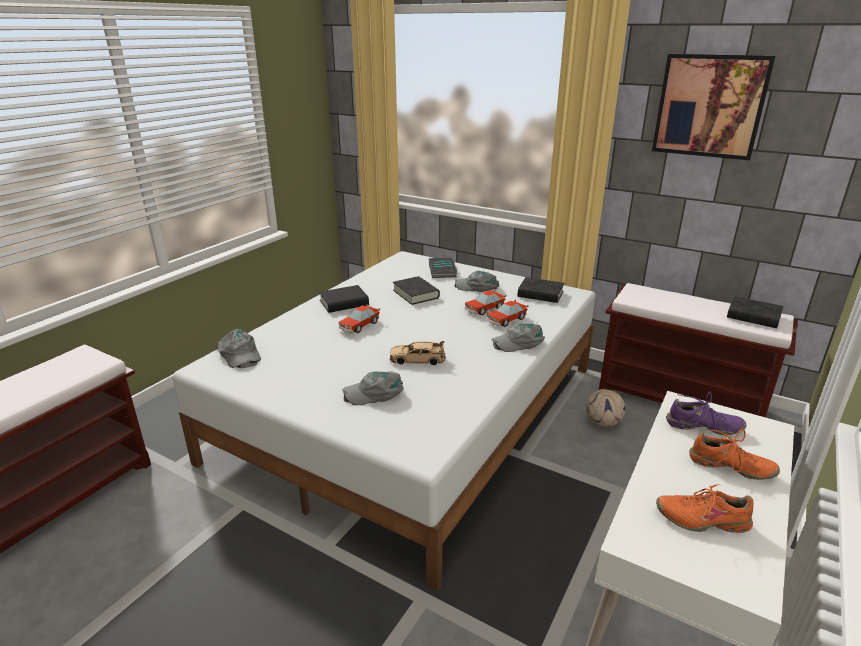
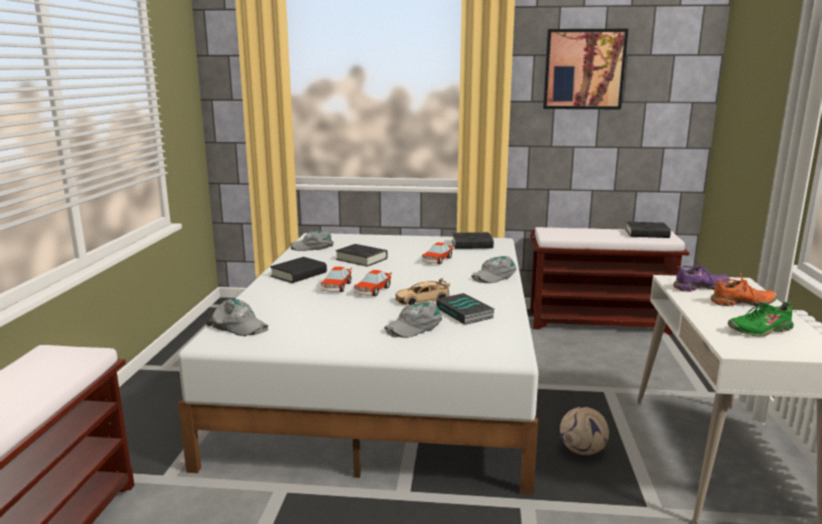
camera: 25 degrees left, 10 degrees down
book [429,257,457,278] -> book moved to [436,293,494,325]
grey cap [454,271,499,292] -> grey cap moved to [290,231,333,251]
toy car [486,300,529,327] -> toy car moved to [354,270,392,296]
football [586,389,625,427] -> football moved to [560,407,609,455]
orange shoe [656,484,753,533] -> green shoe [728,302,797,336]

